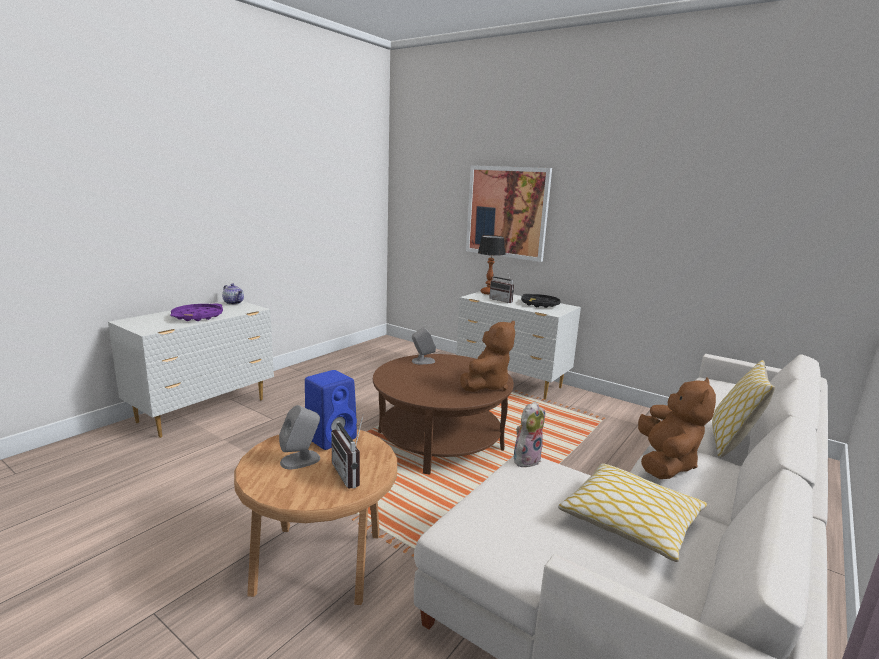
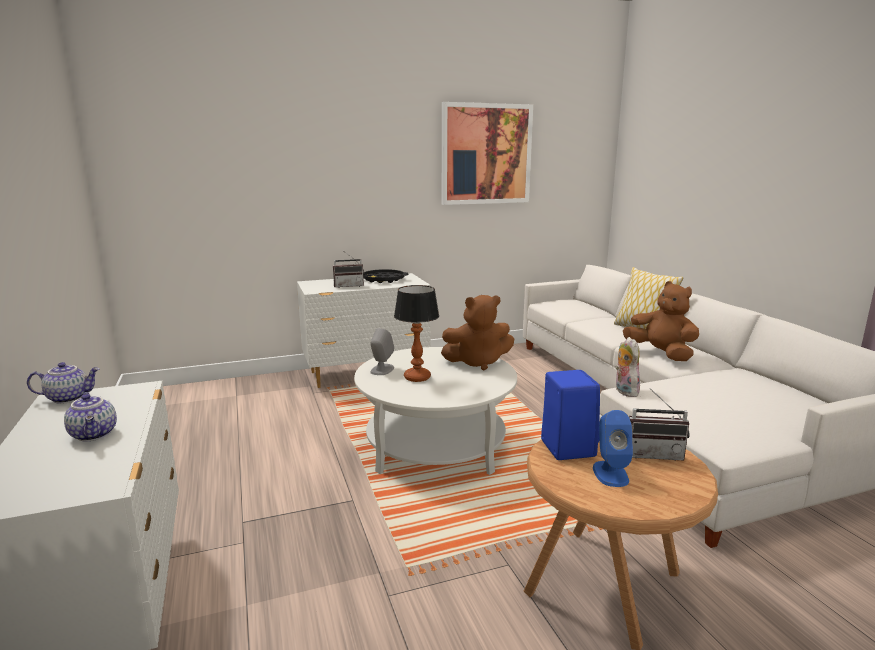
camera: 55 degrees left, 0 degrees up
purple tray [170,304,223,321] -> teapot [64,392,117,442]
grey speaker [279,405,320,469] -> blue speaker [593,410,633,487]
brown coffee table [373,354,514,475] -> white coffee table [354,347,517,475]
brown plush toy [460,321,515,392] -> brown plush toy turned 105 degrees clockwise [441,295,514,370]
picture [466,165,552,262] -> picture moved to [442,102,533,205]
table lamp [478,235,506,295] -> table lamp moved to [394,285,439,382]
pillow [558,463,707,562] -> none

